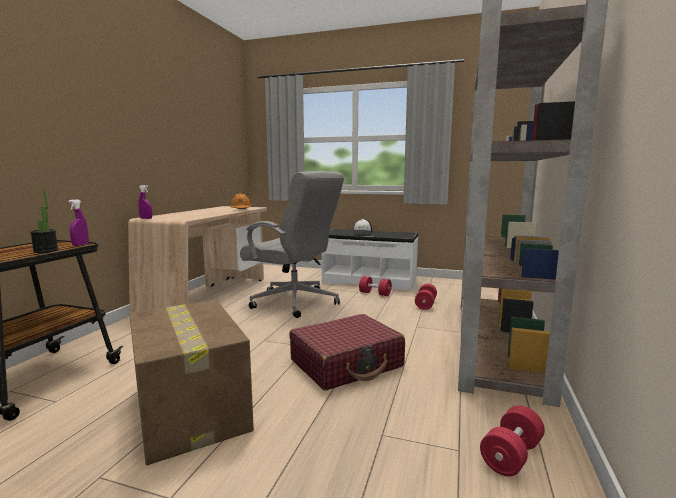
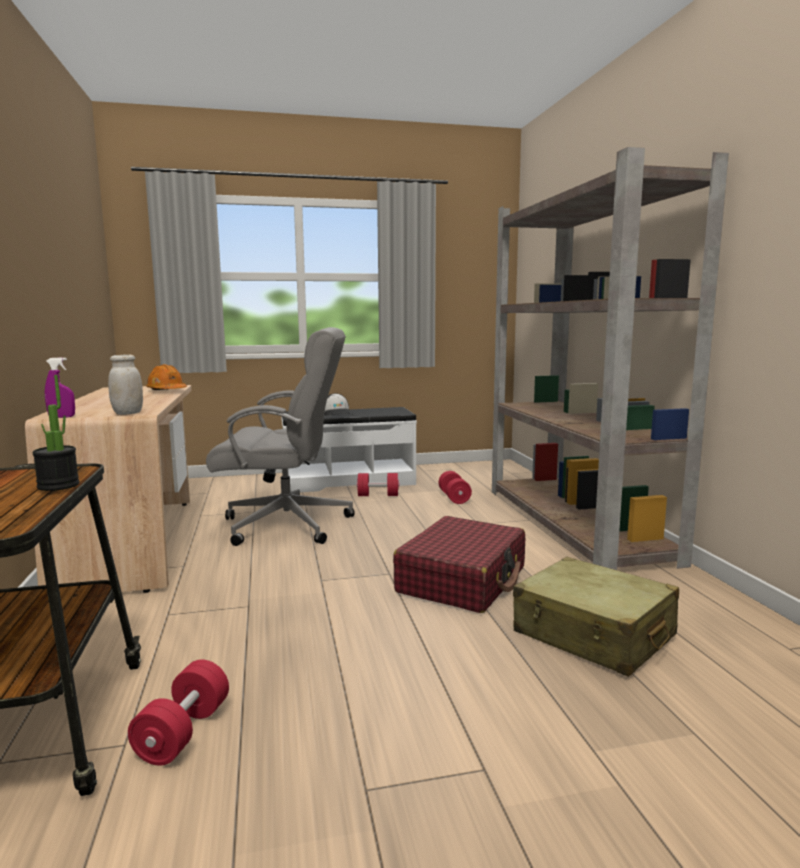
camera: 30 degrees left, 0 degrees up
purple spray bottle [68,199,89,246] -> none
cardboard box [129,300,254,465] -> none
red dumbbell [480,405,545,476] -> red dumbbell moved to [128,659,229,766]
none -> white jar [108,354,143,415]
none -> beige suitcase [513,557,679,677]

